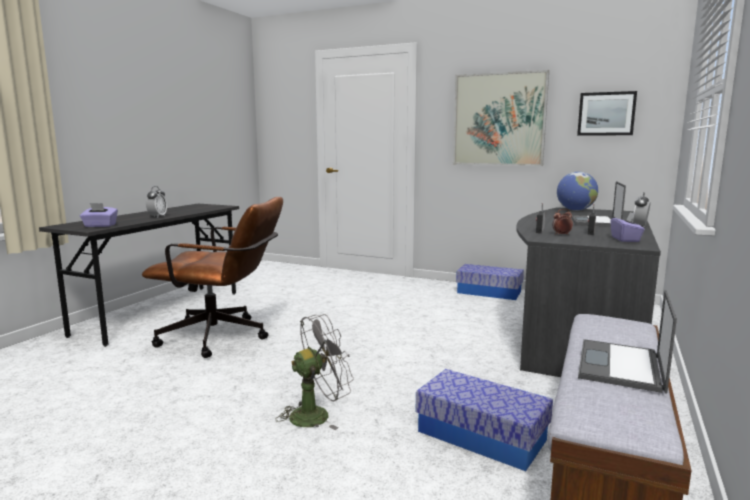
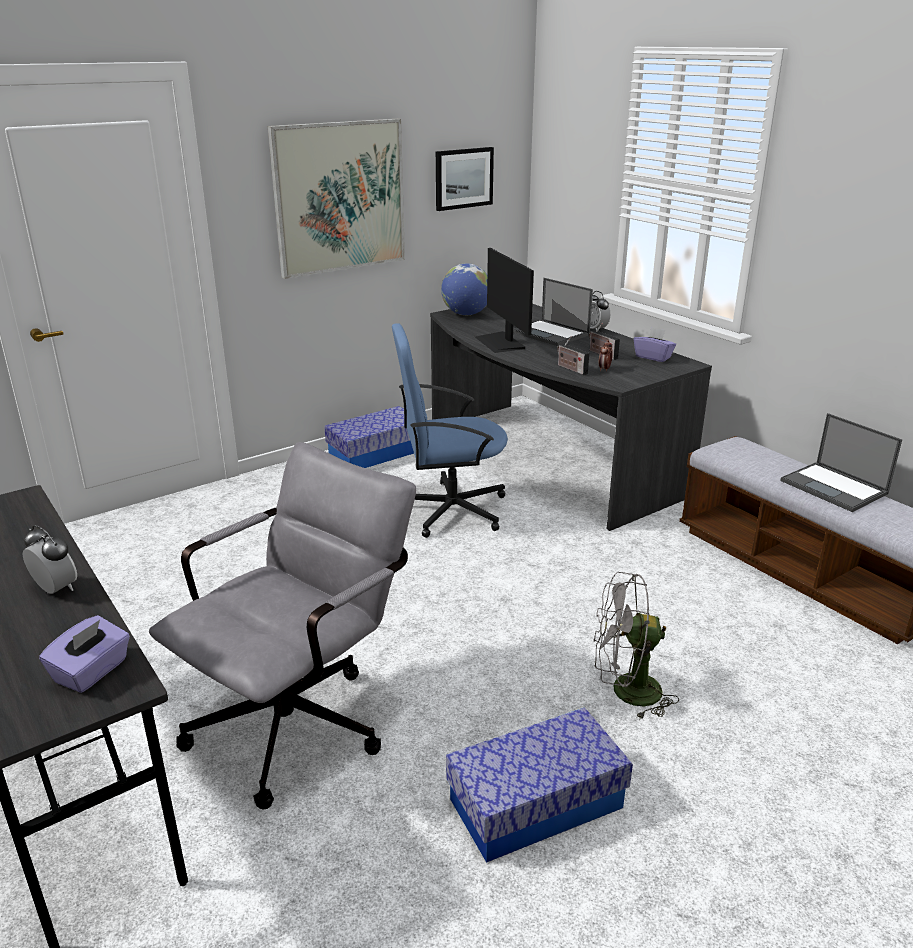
camera: 60 degrees left, 15 degrees up
brown office chair [142,197,283,358] -> grey office chair [149,442,416,810]
grey fan [276,314,354,430] -> grey fan turned 90 degrees counterclockwise [593,572,679,720]
storage box [415,369,553,471] -> storage box moved to [446,707,633,863]
none -> blue office chair [392,323,508,538]
none -> monitor [475,248,534,353]

